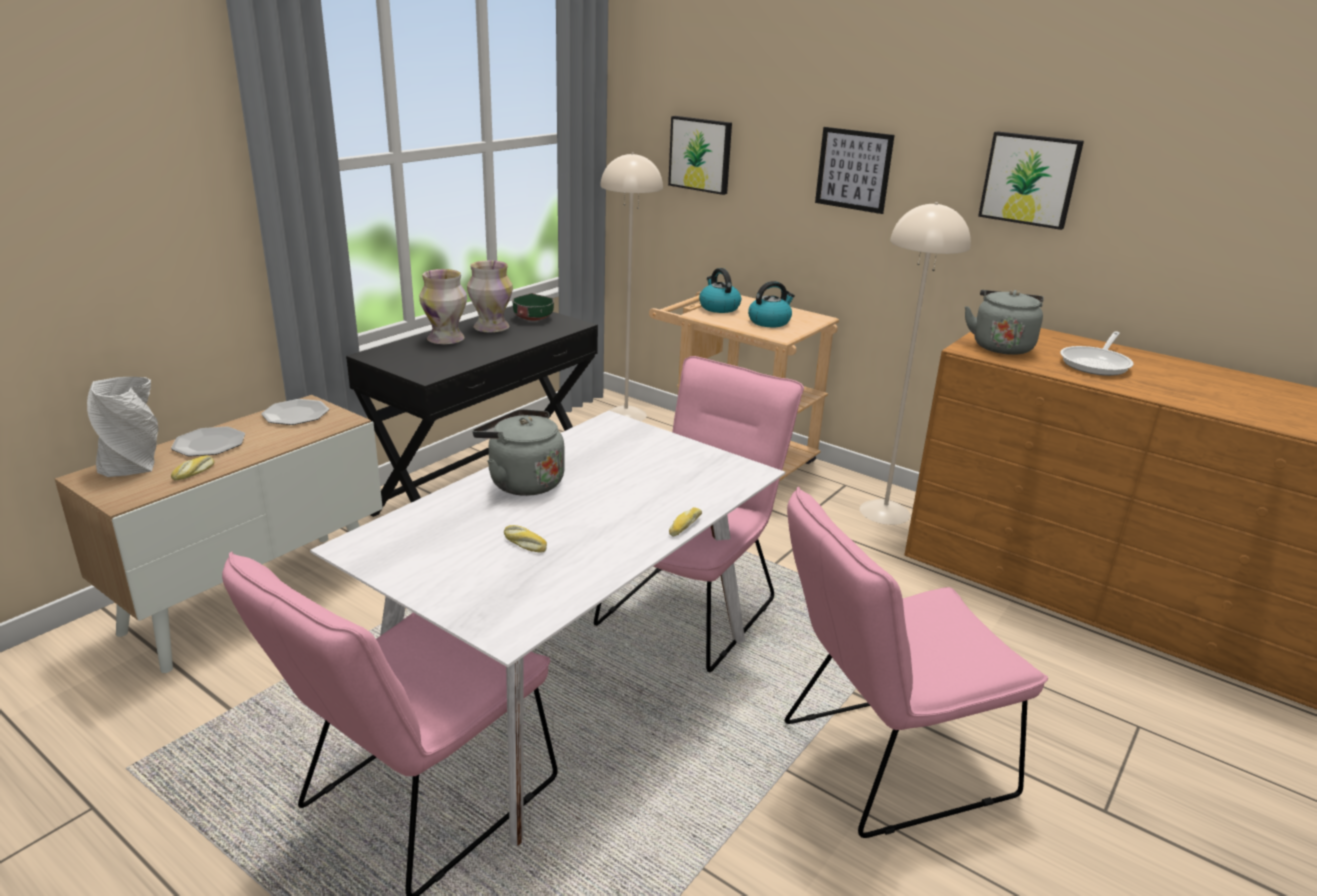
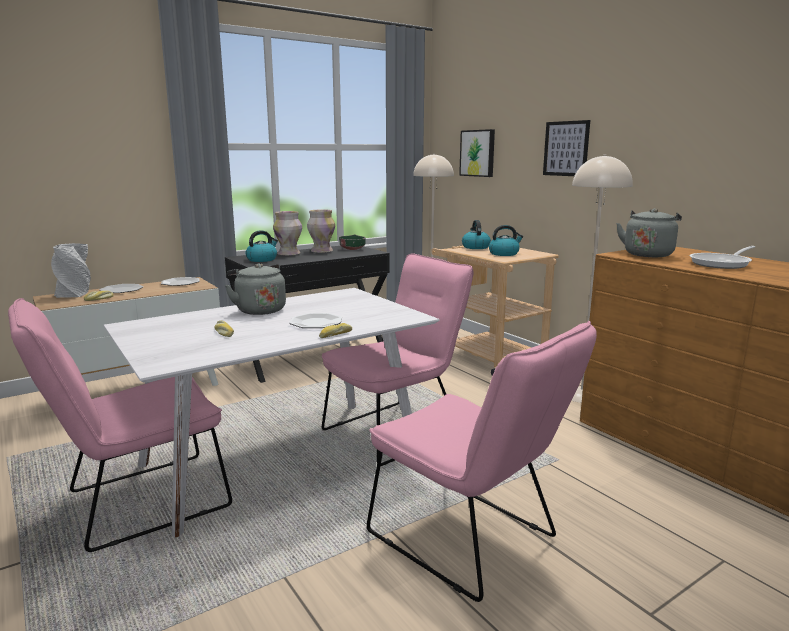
camera: 20 degrees right, 10 degrees down
pink chair [785,487,1048,838] -> pink chair turned 135 degrees counterclockwise [367,320,597,602]
picture [978,131,1084,230] -> none
none -> kettle [245,230,278,262]
none -> plate [289,313,342,328]

